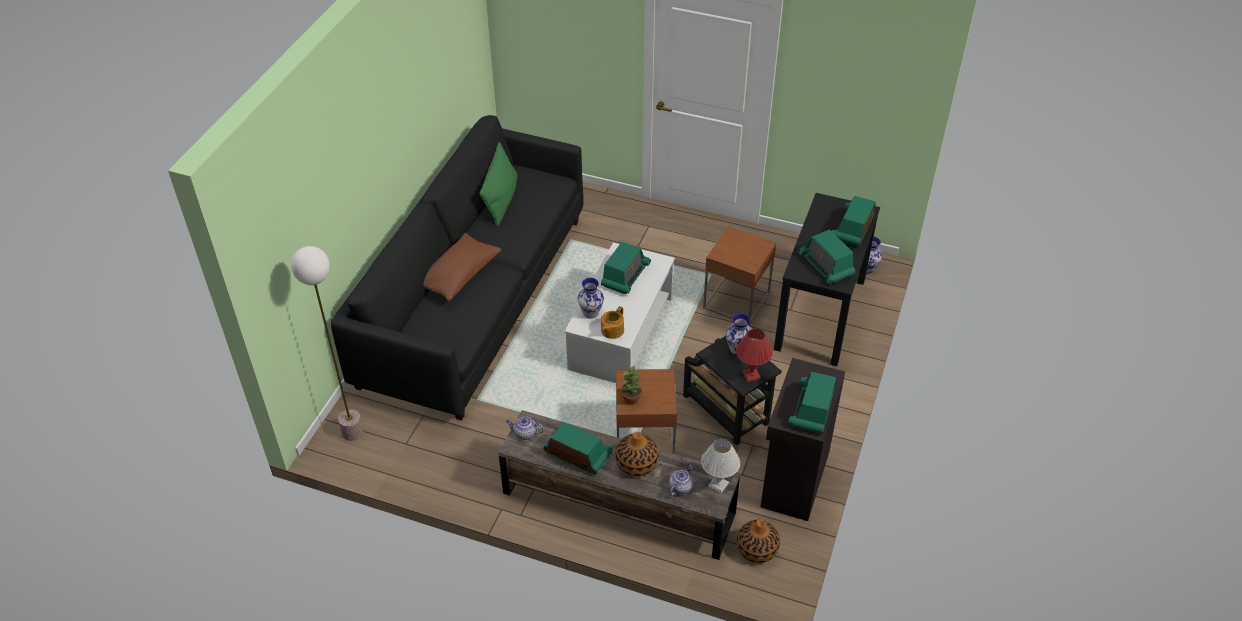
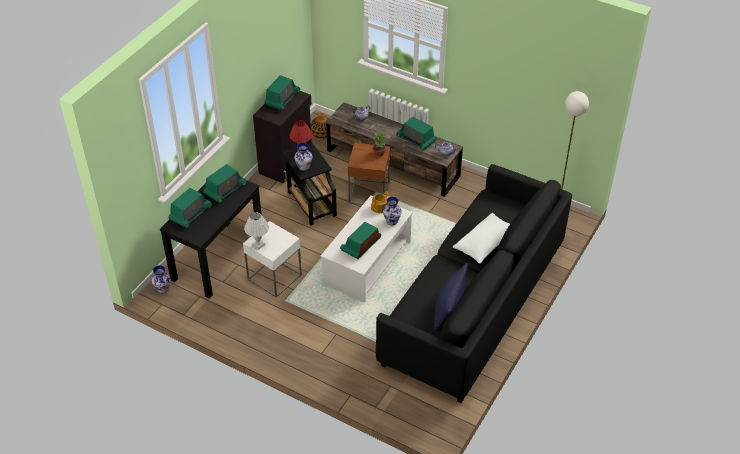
camera: 170 degrees left, 0 degrees up
brown pillow [423,233,501,301] -> white pillow [453,213,510,264]
green pillow [479,142,517,226] -> blue pillow [434,263,468,331]
vase [615,432,659,477] -> none
white table lamp [701,439,740,493] -> white table lamp moved to [244,212,269,250]
brown side table [703,226,776,325] -> white side table [243,221,302,298]
radio [798,229,855,284] -> radio turned 60 degrees clockwise [203,164,247,203]

